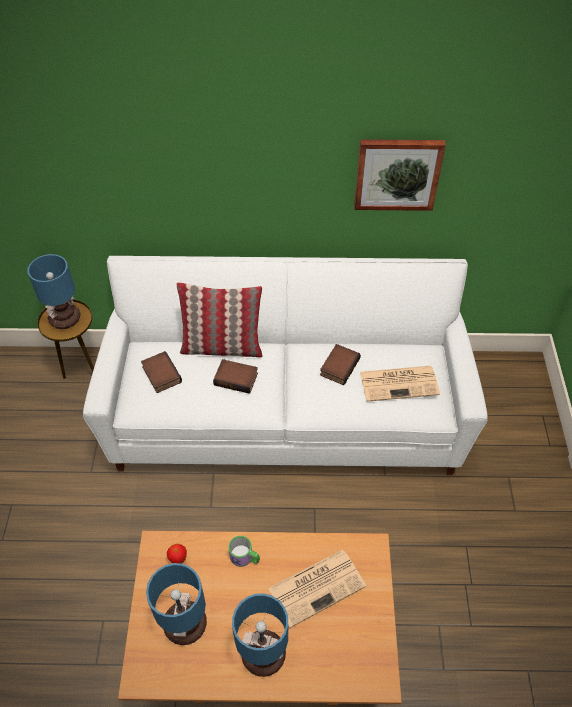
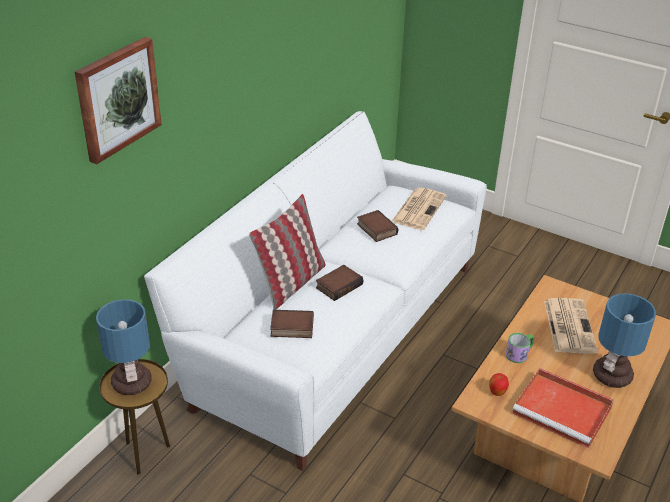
camera: 60 degrees left, 15 degrees down
table lamp [146,563,207,645] -> red tray [512,368,614,448]
picture [354,139,446,211] -> picture moved to [75,37,162,164]

